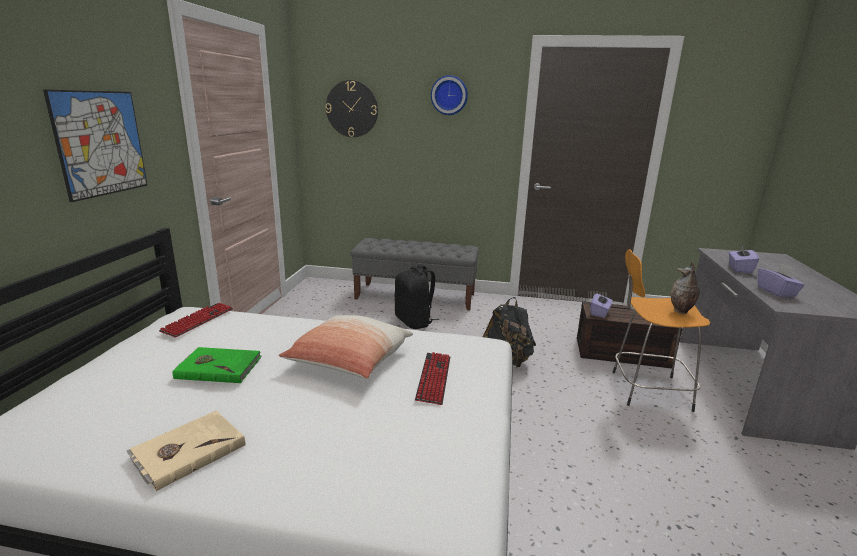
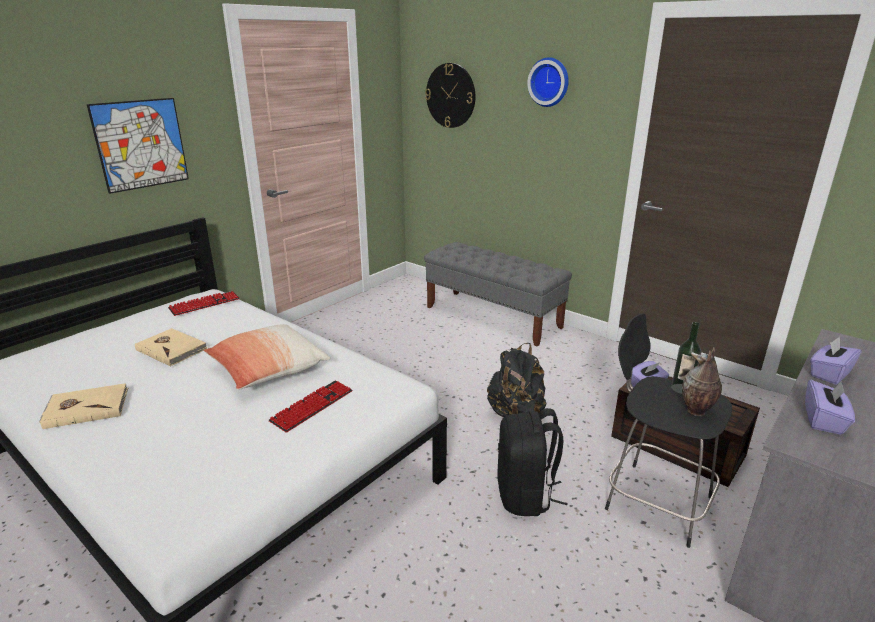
camera: 30 degrees right, 5 degrees up
green book [172,347,261,383] -> beige book [135,328,207,367]
black backpack [395,265,439,329] -> black backpack moved to [497,408,568,516]
orange stool [613,249,710,412] -> black stool [605,313,732,548]
none -> bottle [671,322,701,394]

